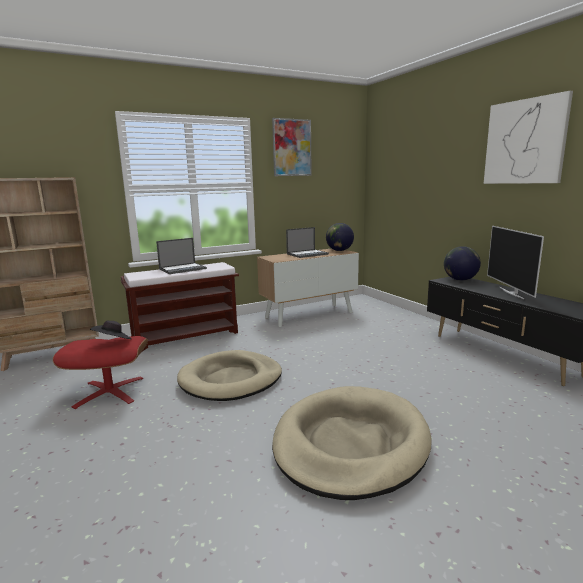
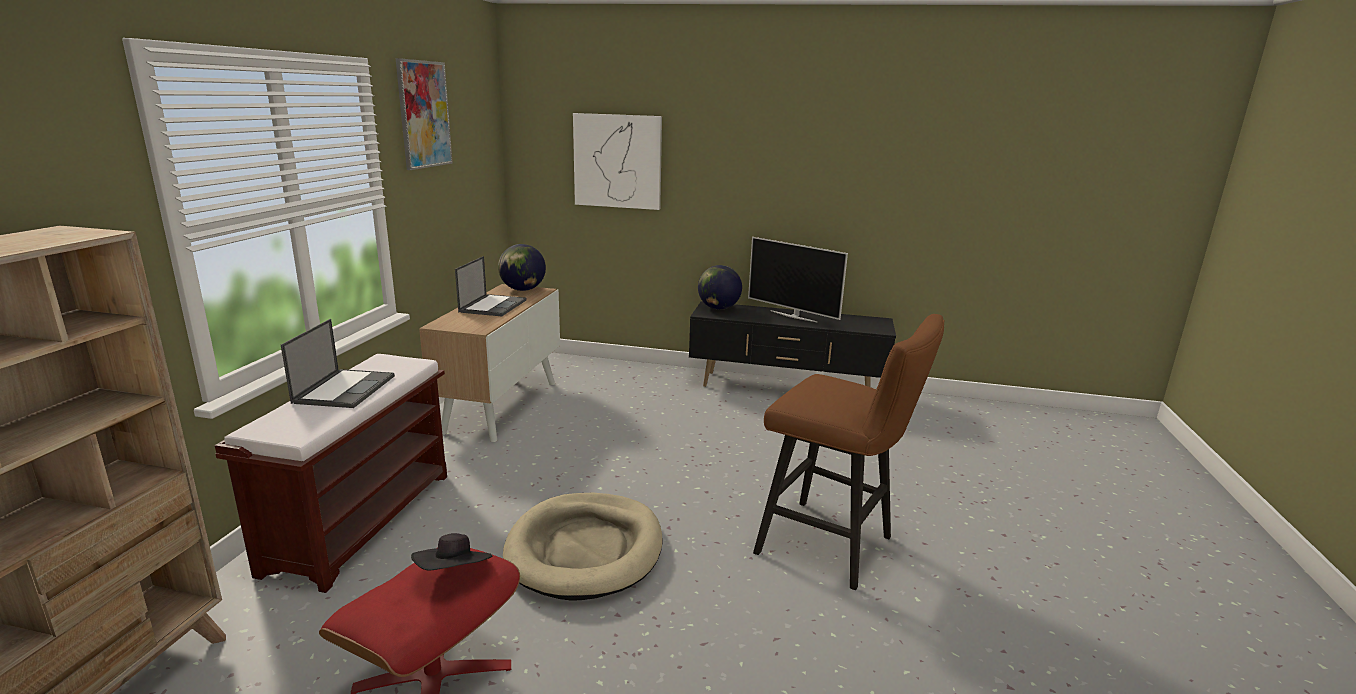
camera: 50 degrees left, 5 degrees up
beige dog bed [272,386,432,500] -> brown stool [753,314,944,590]
picture [484,91,573,184] -> picture moved to [573,113,662,210]

